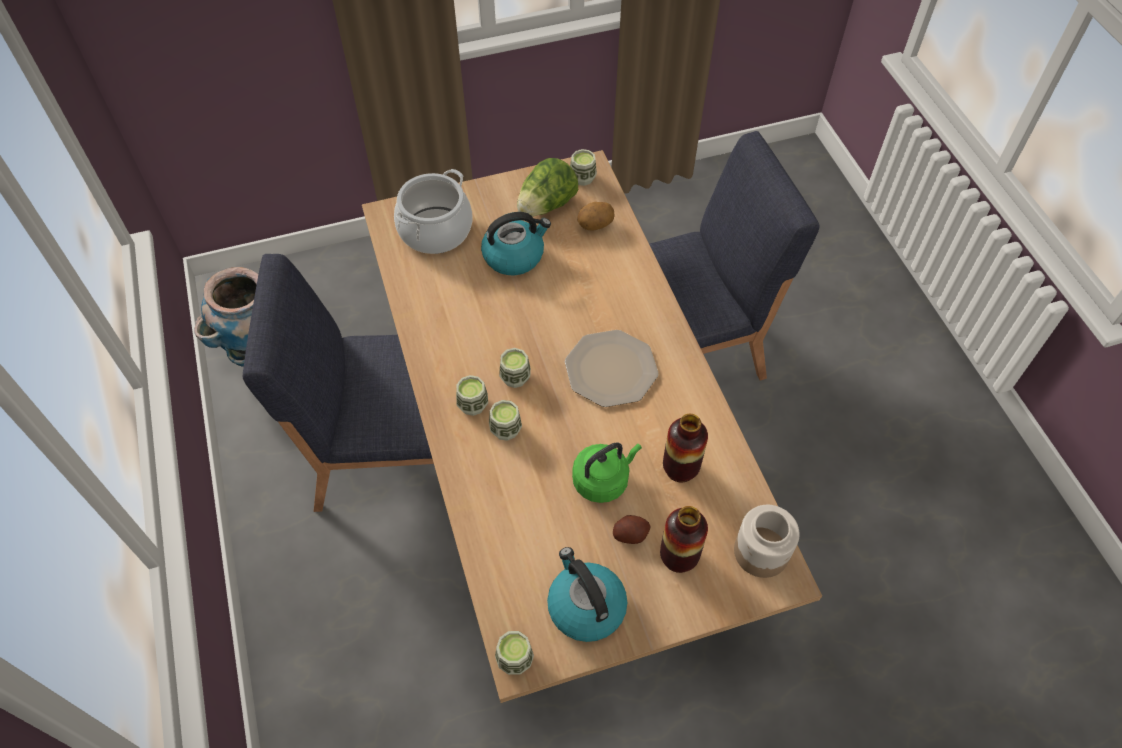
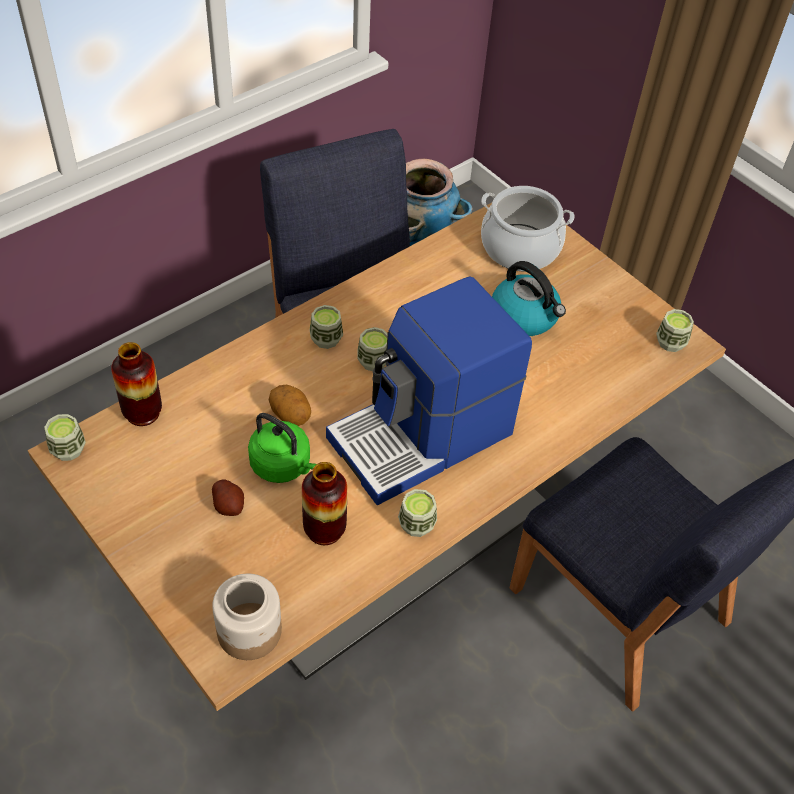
camera: 65 degrees right, 5 degrees down
cup [489,400,522,441] -> cup moved to [398,489,437,537]
lettuce [517,158,578,217] -> none
kettle [547,547,627,642] -> none
plate [565,330,658,407] -> coffee machine [326,276,532,505]
potato [577,202,615,231] -> potato moved to [269,385,311,426]
vase [660,506,708,573] -> vase moved to [111,342,162,426]

